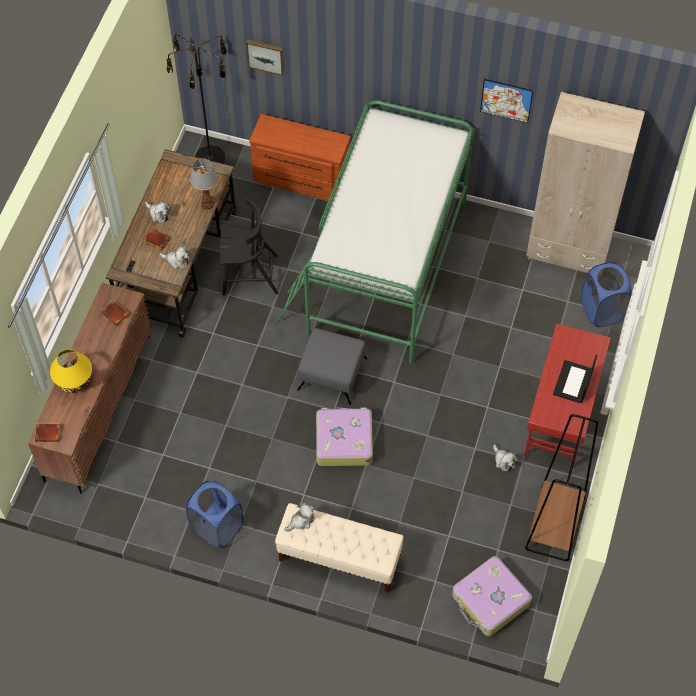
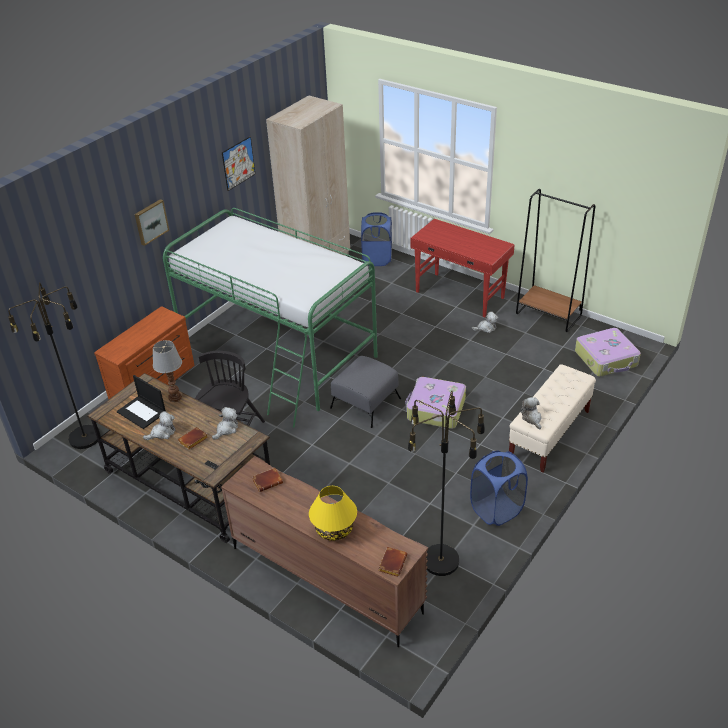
camera: 70 degrees left, 20 degrees down
picture [246,40,284,76] -> picture moved to [135,199,169,246]
laptop [553,355,597,403] -> laptop moved to [117,375,166,429]
none -> floor lamp [408,391,485,576]

